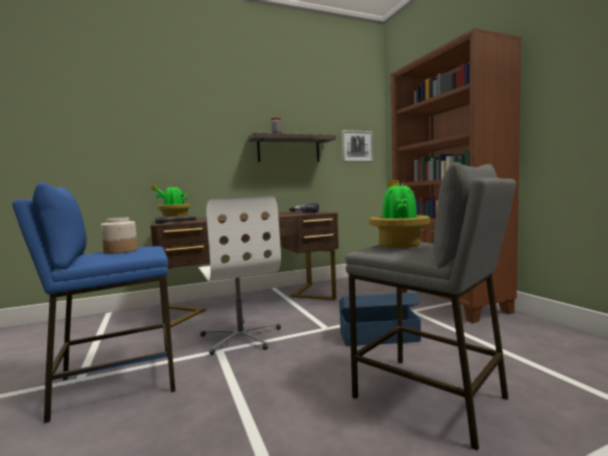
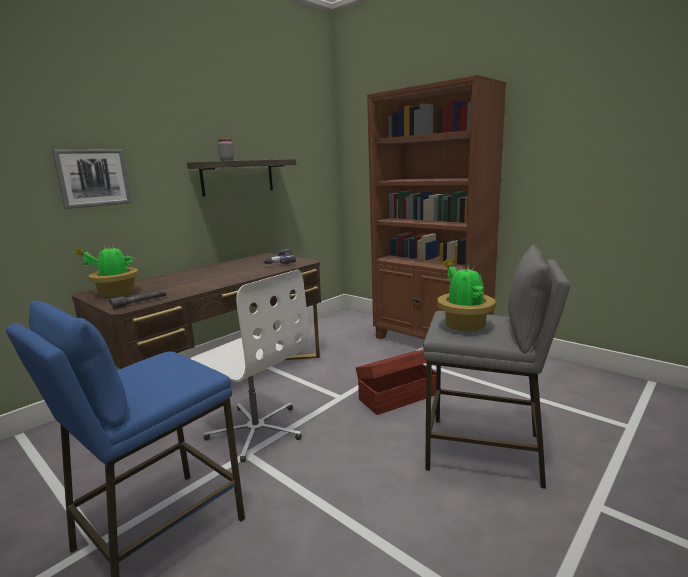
camera: 25 degrees left, 10 degrees up
jar [101,218,138,254] -> none
blue storage box [339,292,421,346] -> brown storage box [356,350,436,415]
picture [341,130,374,162] -> picture moved to [52,149,132,209]

